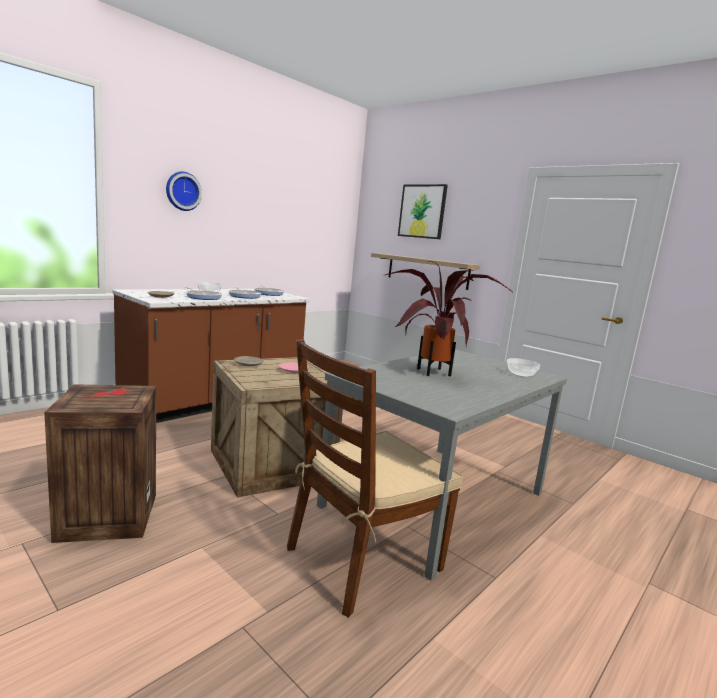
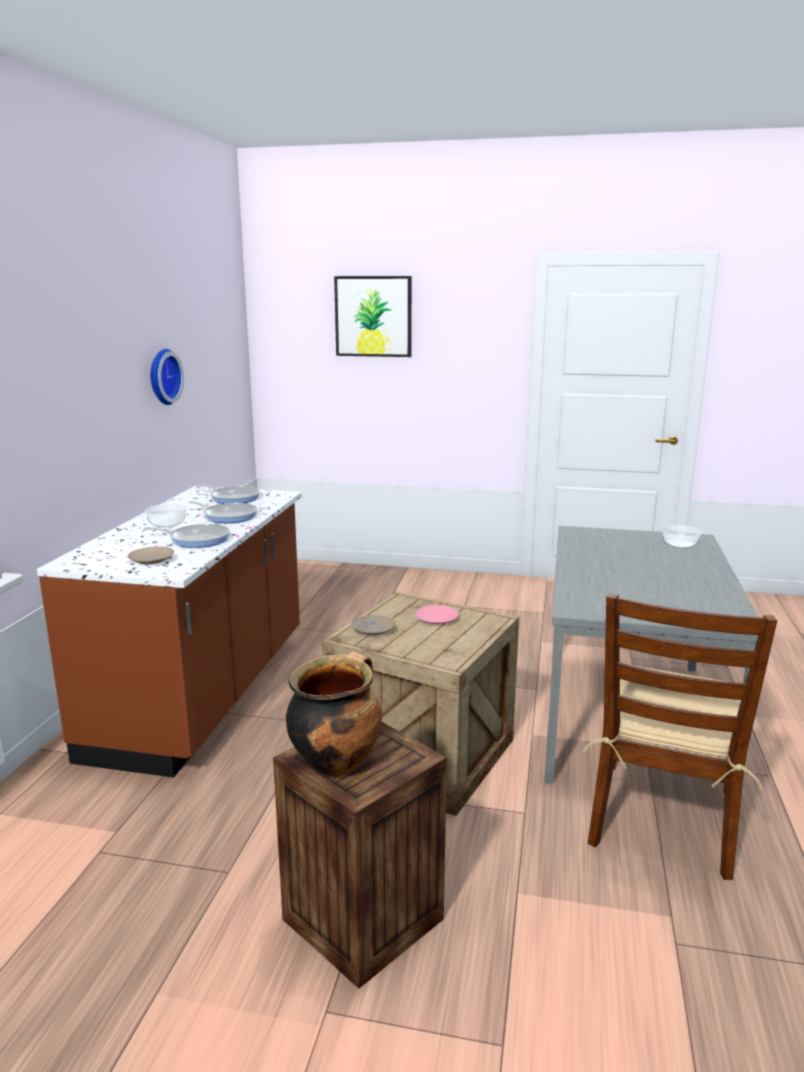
camera: 30 degrees left, 5 degrees up
wall clock [166,172,202,211] -> wall clock moved to [151,349,184,405]
shelf [371,253,480,290] -> none
potted plant [383,261,512,377] -> none
none -> cooking pot [286,651,382,777]

